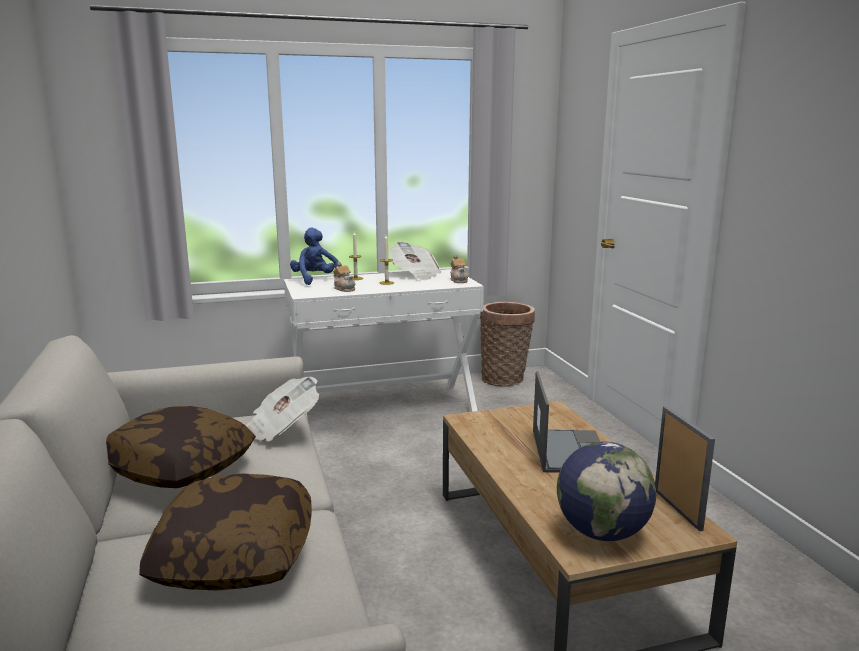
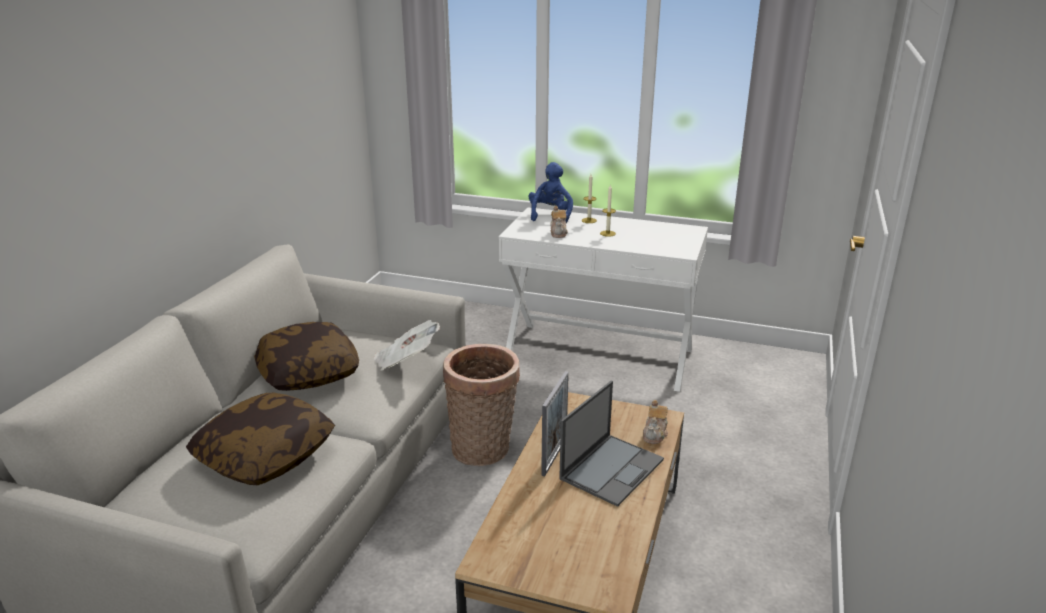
camera: 35 degrees right, 10 degrees up
newspaper [389,241,442,280] -> none
teapot [450,255,468,283] -> teapot moved to [643,400,668,444]
basket [480,302,535,387] -> basket moved to [443,344,520,466]
globe [557,442,656,541] -> none
picture frame [655,406,715,531] -> picture frame moved to [541,371,569,476]

